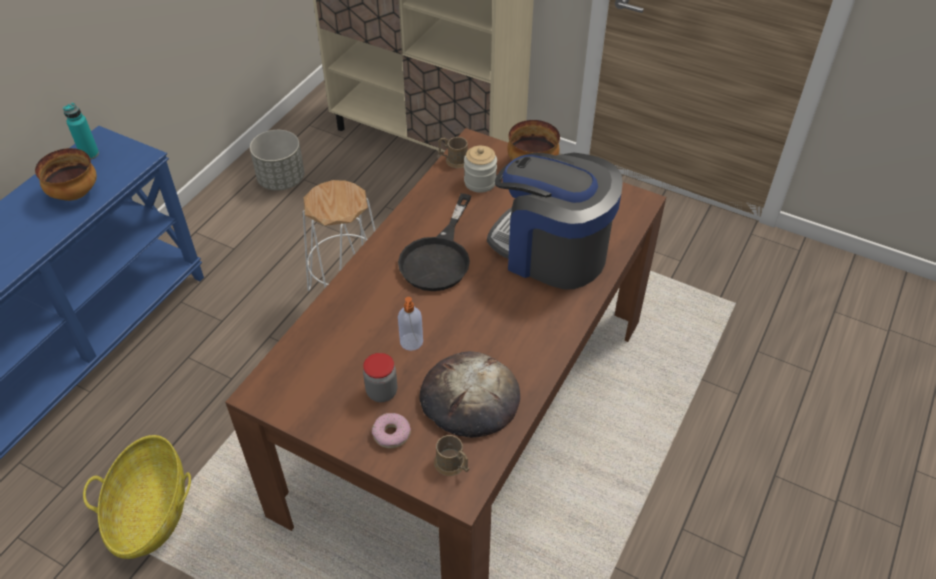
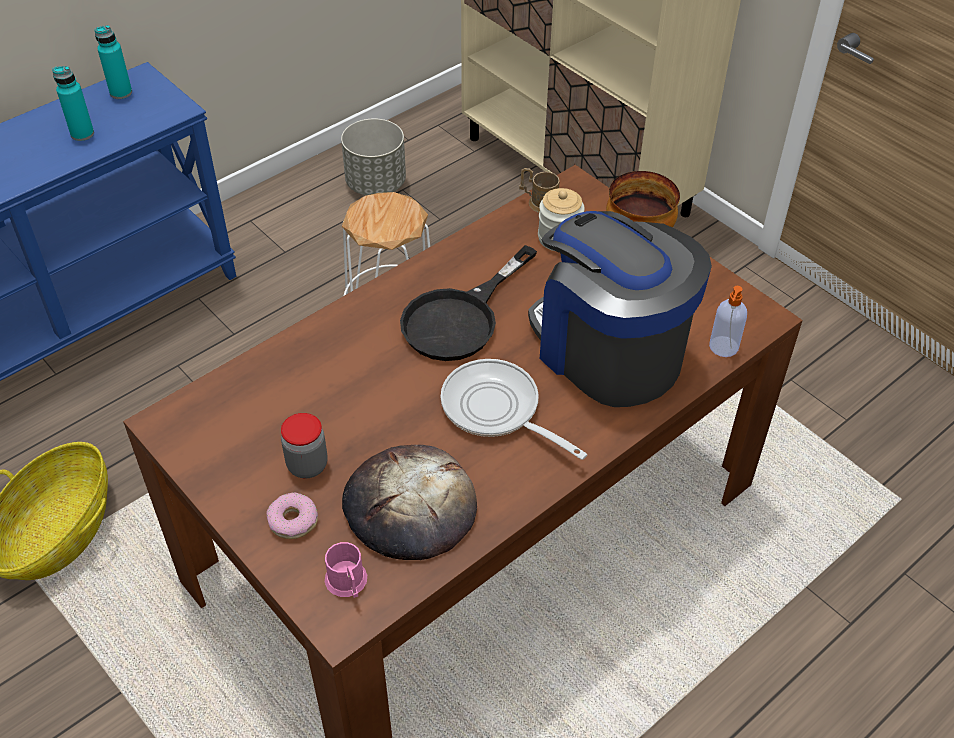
camera: 20 degrees right, 0 degrees up
bowl [35,148,97,201] -> turquoise bottle [52,66,94,141]
soap dispenser [398,297,423,351] -> soap dispenser moved to [709,286,747,357]
brown mug [434,435,469,476] -> pink mug [325,542,367,598]
none -> frying pan [441,359,587,460]

